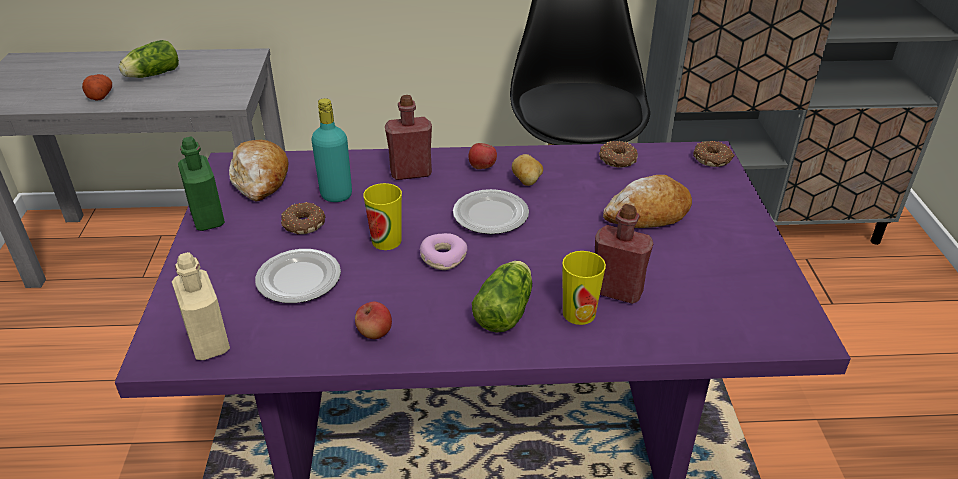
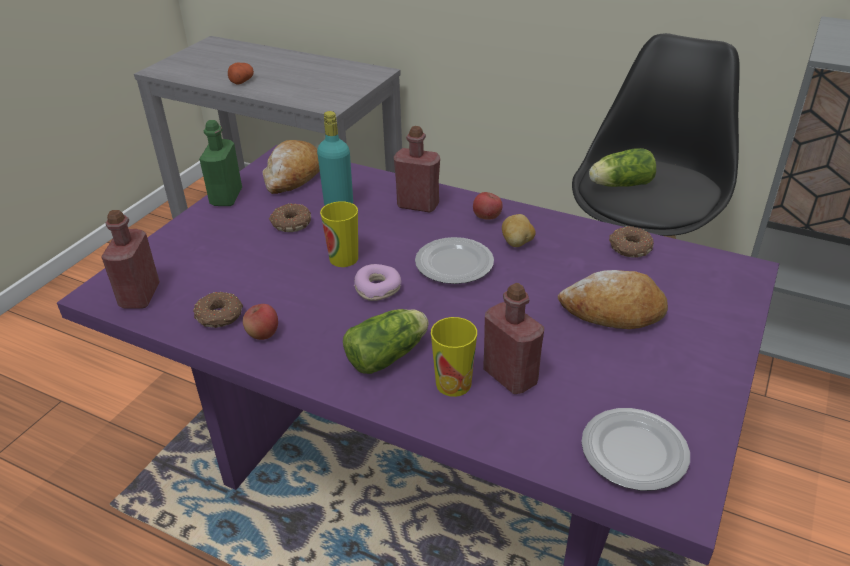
camera: 30 degrees right, 0 degrees up
lettuce [119,40,179,78] -> lettuce moved to [589,148,656,187]
beige bottle [172,252,230,360] -> red bottle [101,210,160,309]
plate [255,249,341,303] -> plate moved to [581,408,690,491]
donut [693,141,735,167] -> donut moved to [193,292,243,328]

